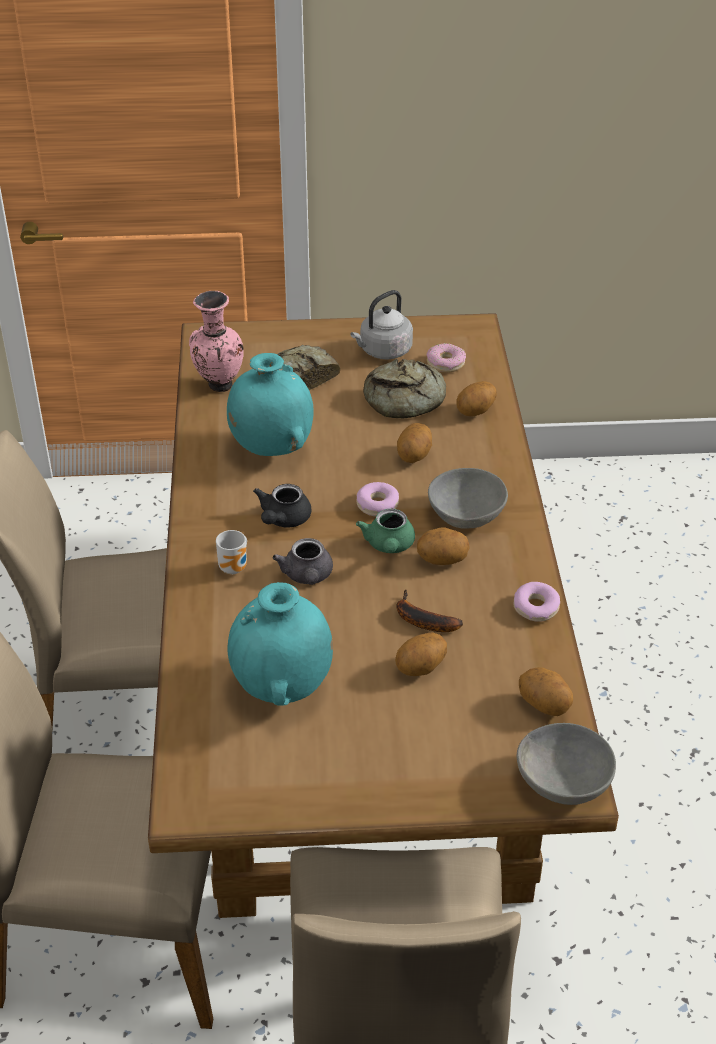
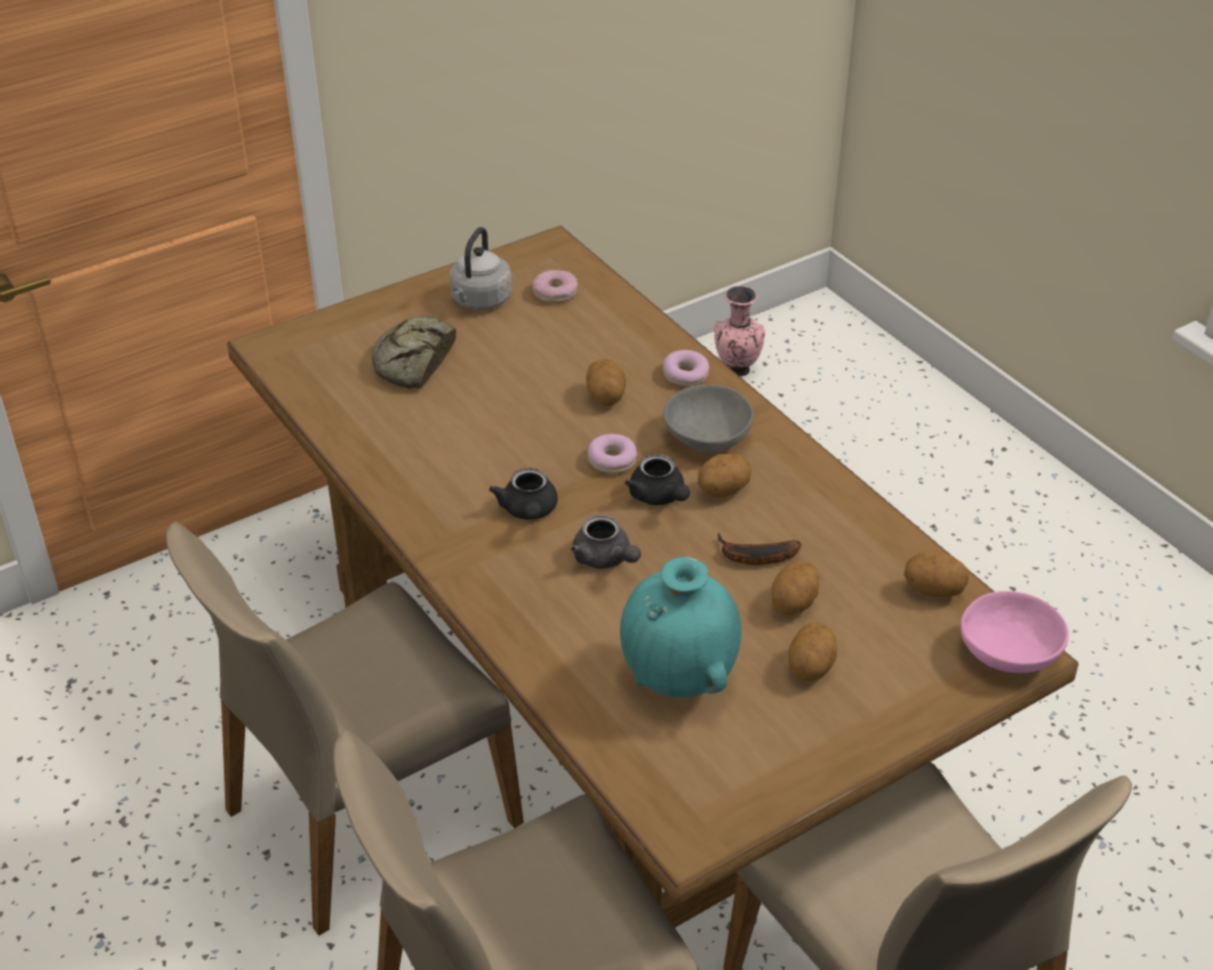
camera: 30 degrees left, 0 degrees up
pink vase [189,291,244,392] -> pink vase moved to [714,286,765,376]
mug [216,530,247,574] -> none
turquoise vase [227,353,314,456] -> none
green teapot [356,509,415,553] -> black teapot [625,454,690,505]
bread [363,359,446,418] -> none
potato [456,381,497,416] -> potato moved to [788,622,837,681]
donut [513,582,560,622] -> donut moved to [663,350,709,386]
grey bowl [516,723,616,805] -> pink bowl [961,591,1069,673]

